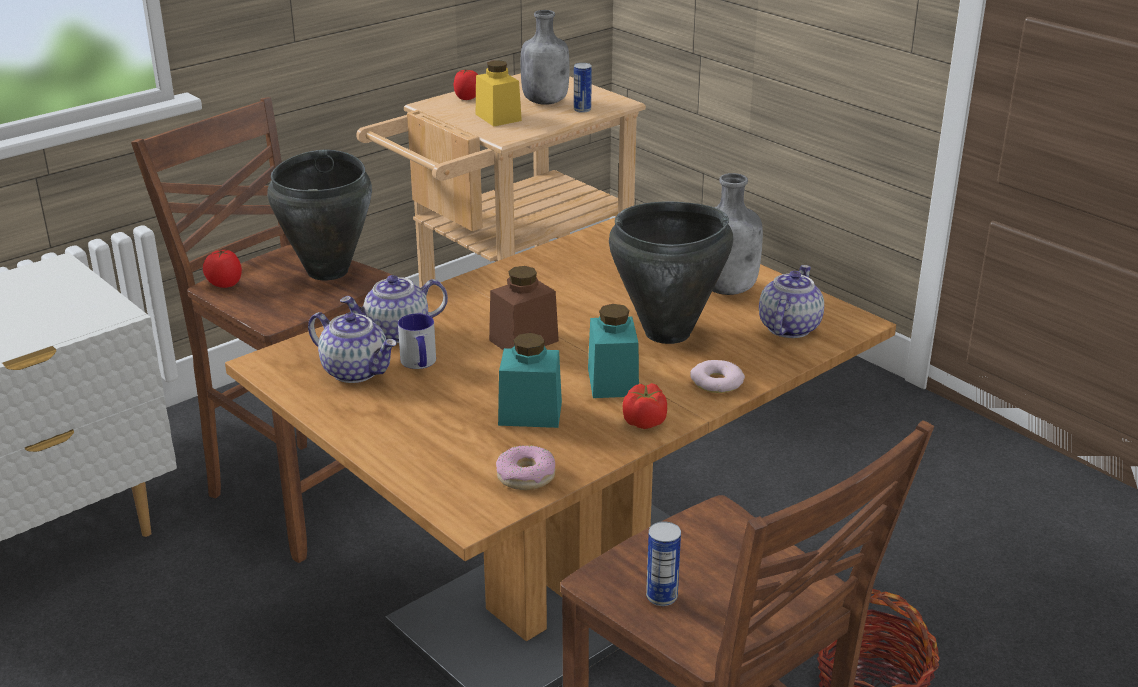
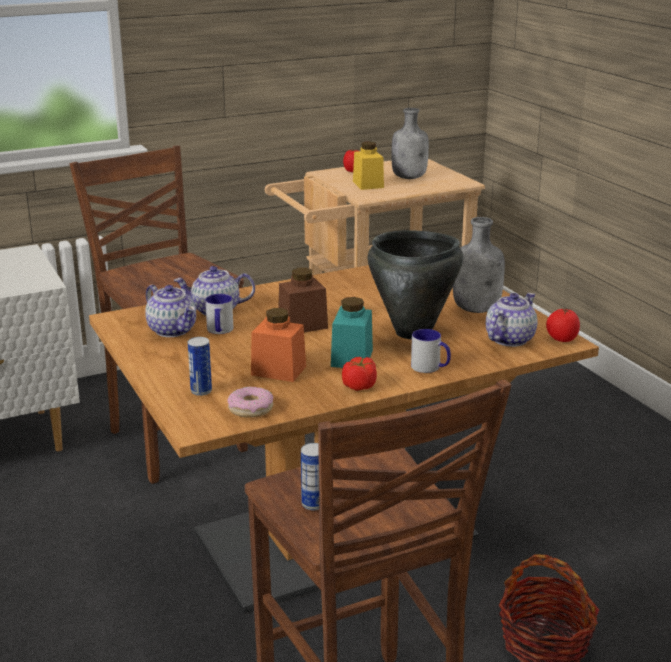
camera: 15 degrees right, 5 degrees down
tomato [203,249,242,288] -> tomato moved to [546,309,580,342]
black cooking pot [268,150,372,280] -> none
turquoise jar [498,333,562,428] -> orange jar [251,308,306,382]
can [574,63,592,113] -> can moved to [188,337,212,396]
donut [690,360,745,393] -> mug [411,329,451,373]

